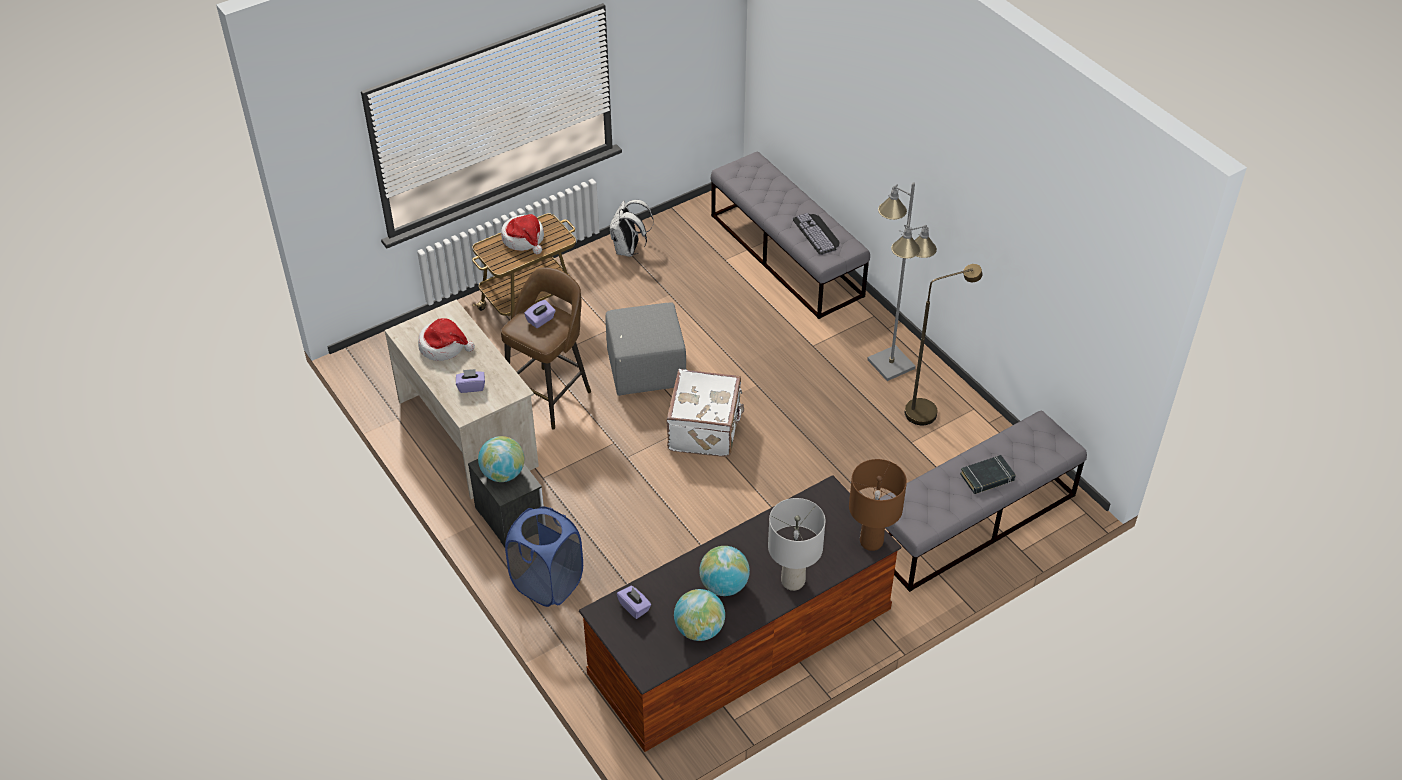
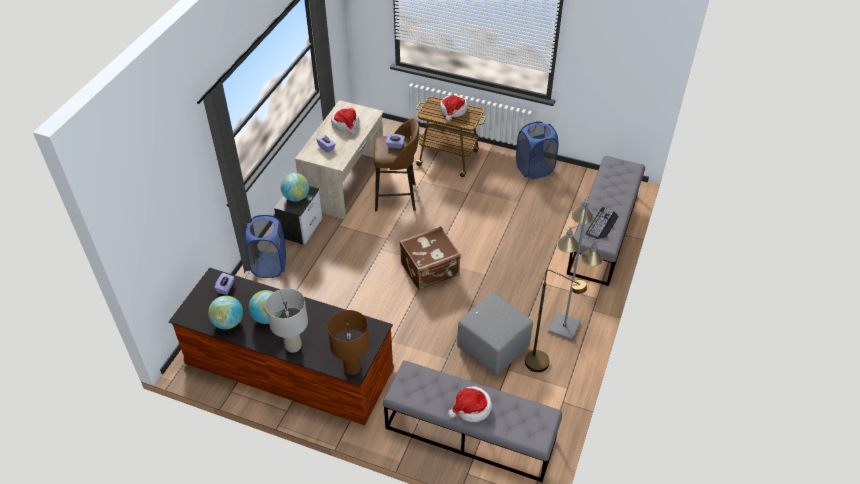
camera: 55 degrees right, 0 degrees up
grey ottoman [605,302,686,396] -> grey ottoman moved to [457,293,533,376]
white backpack [610,200,654,257] -> blue laundry basket [516,121,559,179]
white suitcase [667,369,744,457] -> brown suitcase [399,226,461,290]
black book [960,455,1016,494] -> hat [448,386,492,422]

